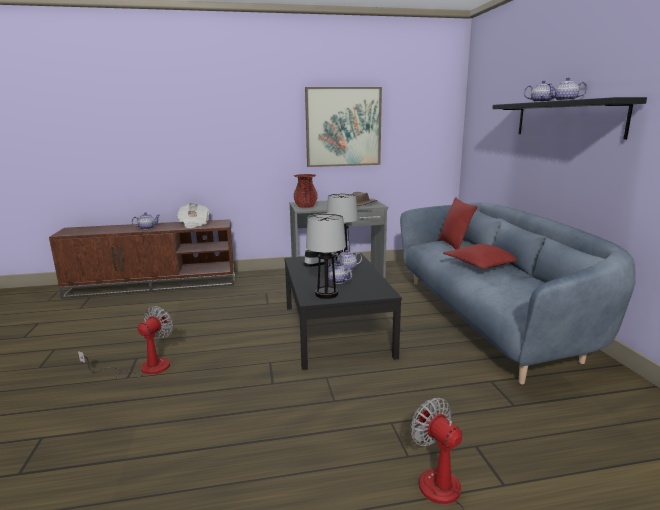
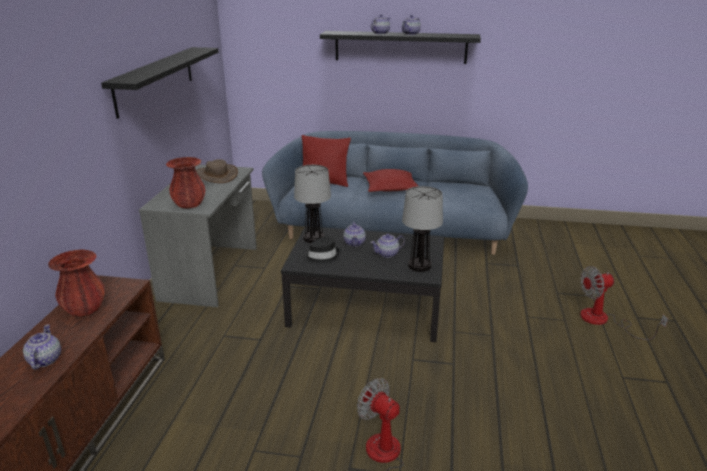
camera: 70 degrees left, 10 degrees up
newspaper [177,203,210,228] -> red vase [48,249,105,317]
picture [305,87,382,167] -> black shelf [101,47,218,119]

